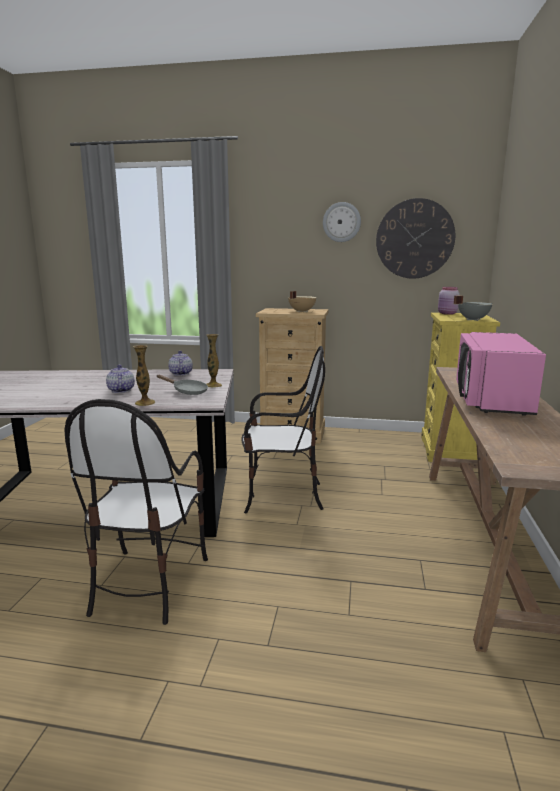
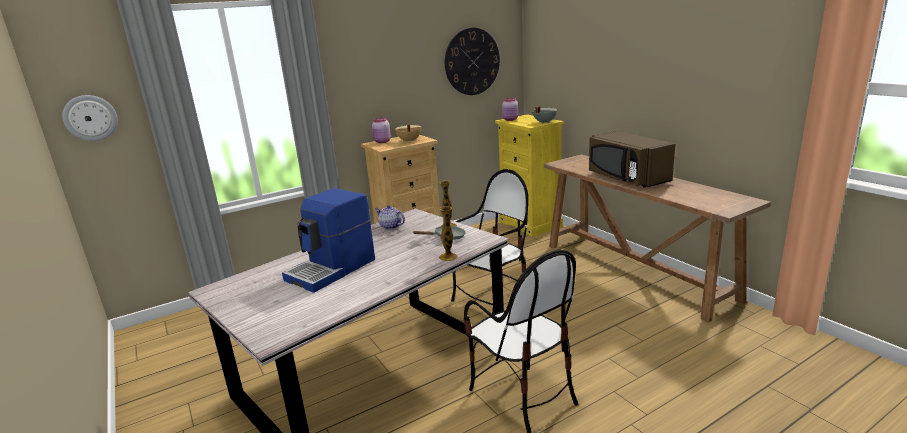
camera: 40 degrees left, 5 degrees up
teapot [106,365,135,393] -> none
wall clock [323,202,361,242] -> wall clock moved to [62,95,118,141]
pink microwave [456,332,546,416] -> brown microwave [589,131,675,188]
none -> coffee machine [282,188,375,293]
none -> pink jar [372,117,391,143]

